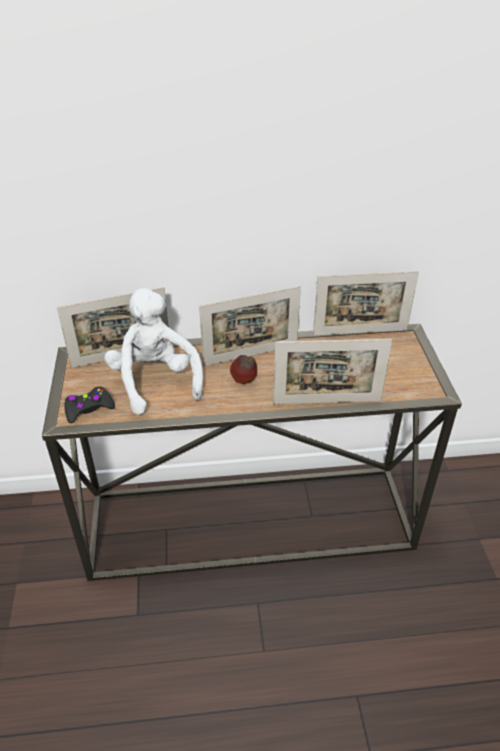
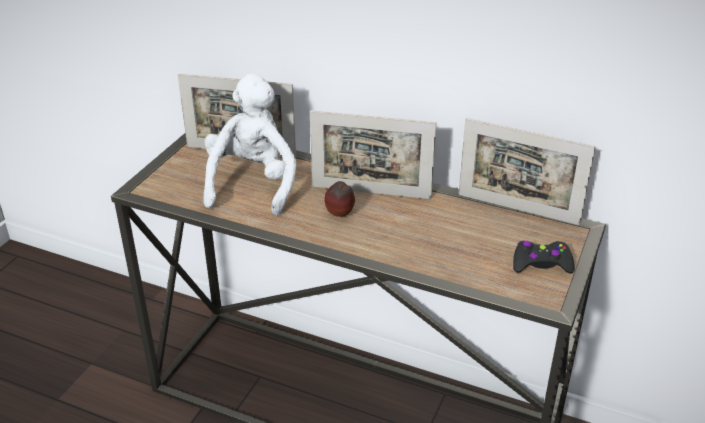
camera: 30 degrees right, 5 degrees down
black game controller [64,387,115,423] -> black game controller moved to [513,241,575,273]
picture frame [273,339,392,404] -> none

